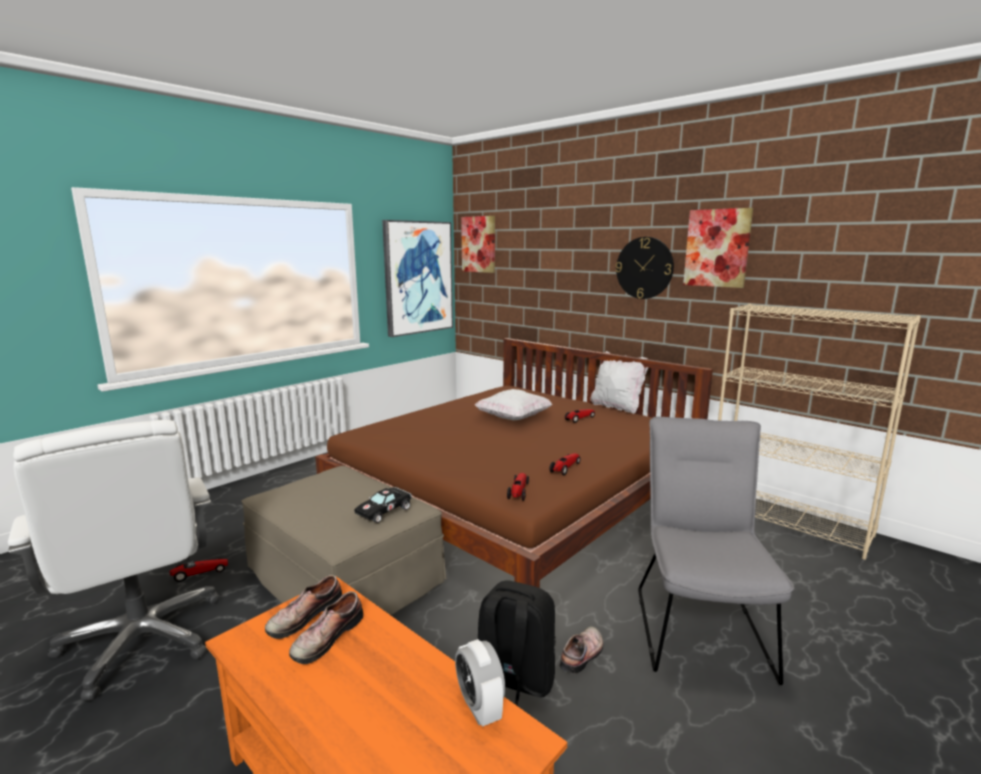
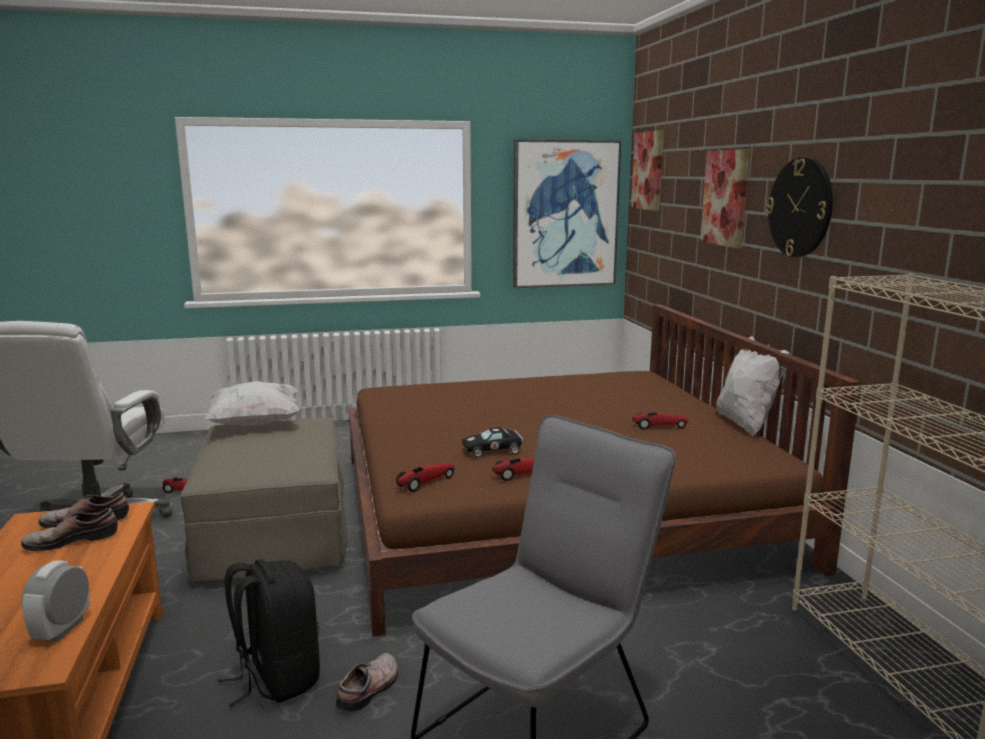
camera: 35 degrees right, 0 degrees up
black toy car [354,487,412,523] -> black toy car moved to [462,427,523,457]
white pillow [475,389,552,420] -> white pillow moved to [205,381,299,426]
shoe [560,626,603,673] -> shoe turned 45 degrees counterclockwise [336,653,398,711]
picture [683,208,753,288] -> picture moved to [700,149,750,248]

